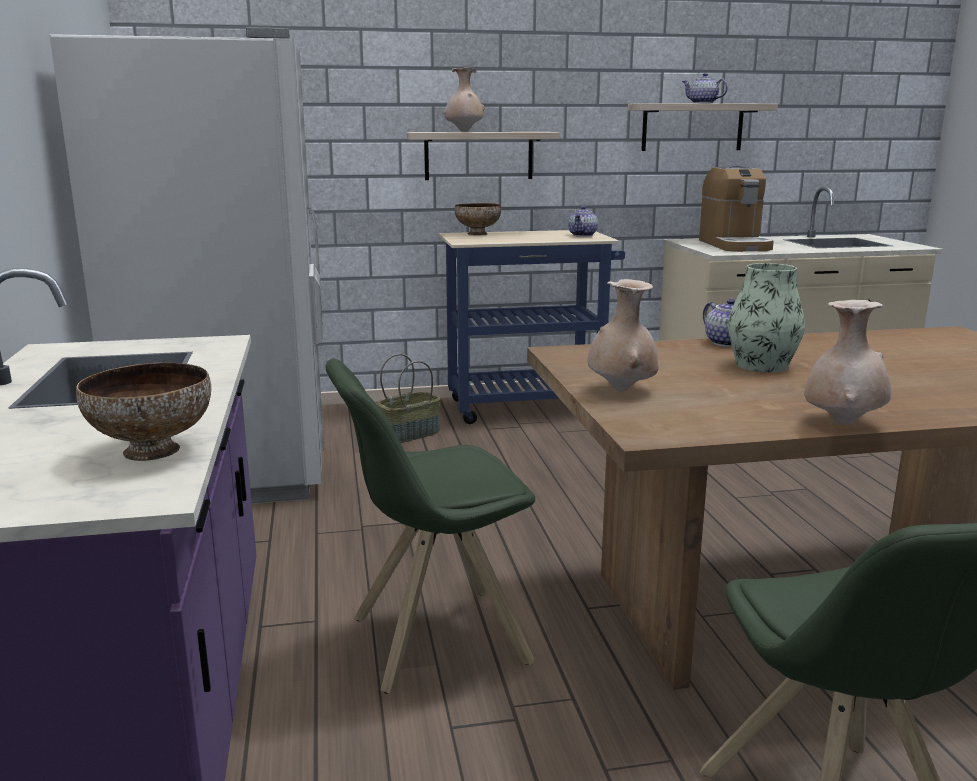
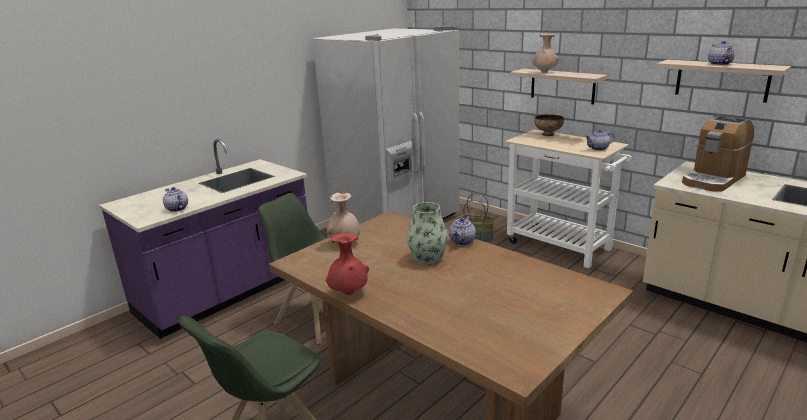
camera: 55 degrees right, 5 degrees up
bowl [76,362,211,461] -> teapot [163,187,188,212]
blue cart [439,230,625,424] -> white cart [506,130,632,268]
beige vase [804,300,891,425] -> red vase [325,233,369,295]

